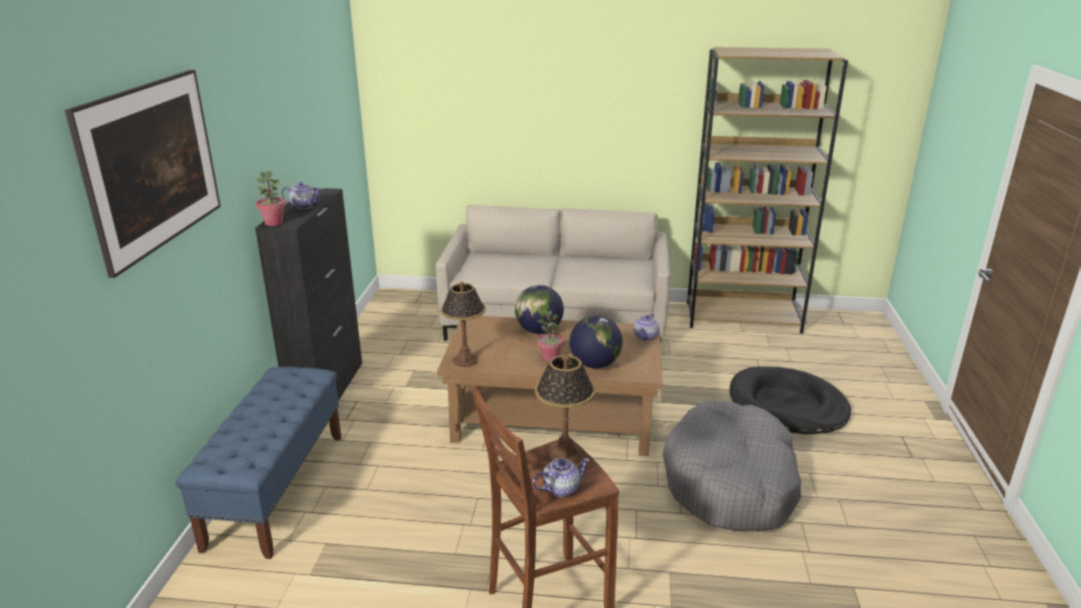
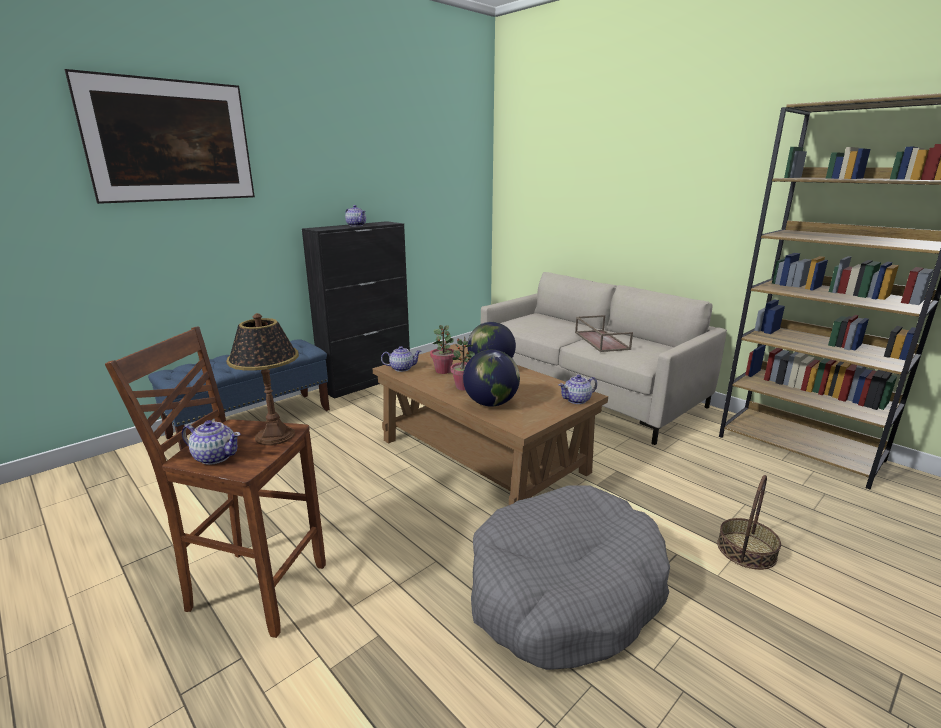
camera: 40 degrees right, 5 degrees down
potted plant [256,171,286,226] -> potted plant moved to [430,325,455,374]
table lamp [441,282,486,367] -> teapot [381,346,421,372]
black dog bed [729,366,851,434] -> basket [717,475,781,570]
none -> brown tray [575,315,633,352]

